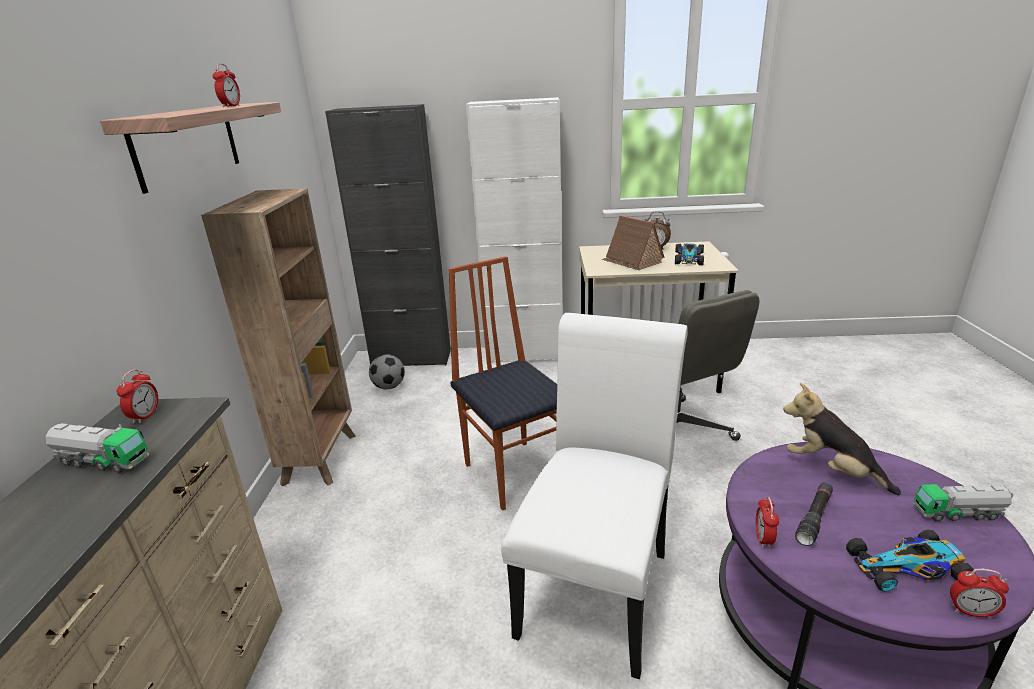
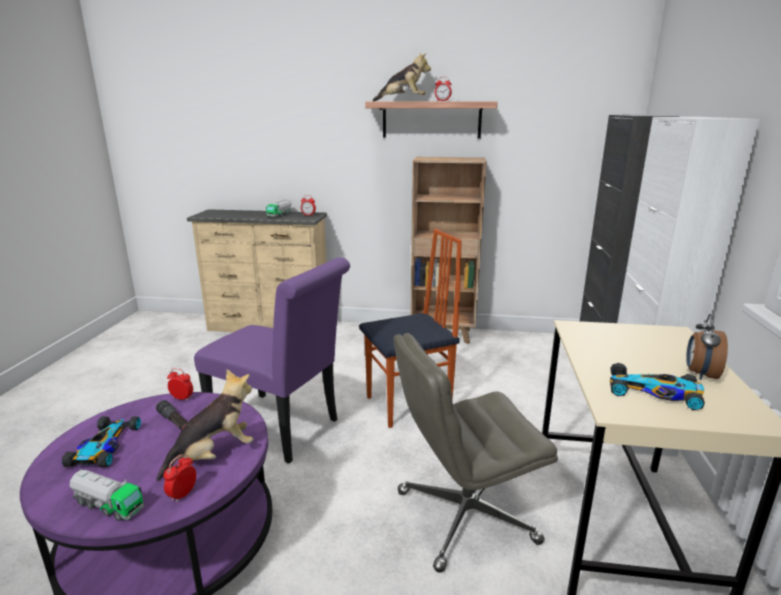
camera: 95 degrees right, 5 degrees down
football [369,354,405,389] -> none
white chair [501,313,688,679] -> purple chair [194,257,350,464]
toy house [602,215,665,270] -> none
toy truck [913,484,1013,521] -> toy truck turned 105 degrees clockwise [69,469,144,521]
alarm clock [950,568,1009,619] -> alarm clock moved to [163,454,196,503]
none -> plush toy [373,53,431,101]

